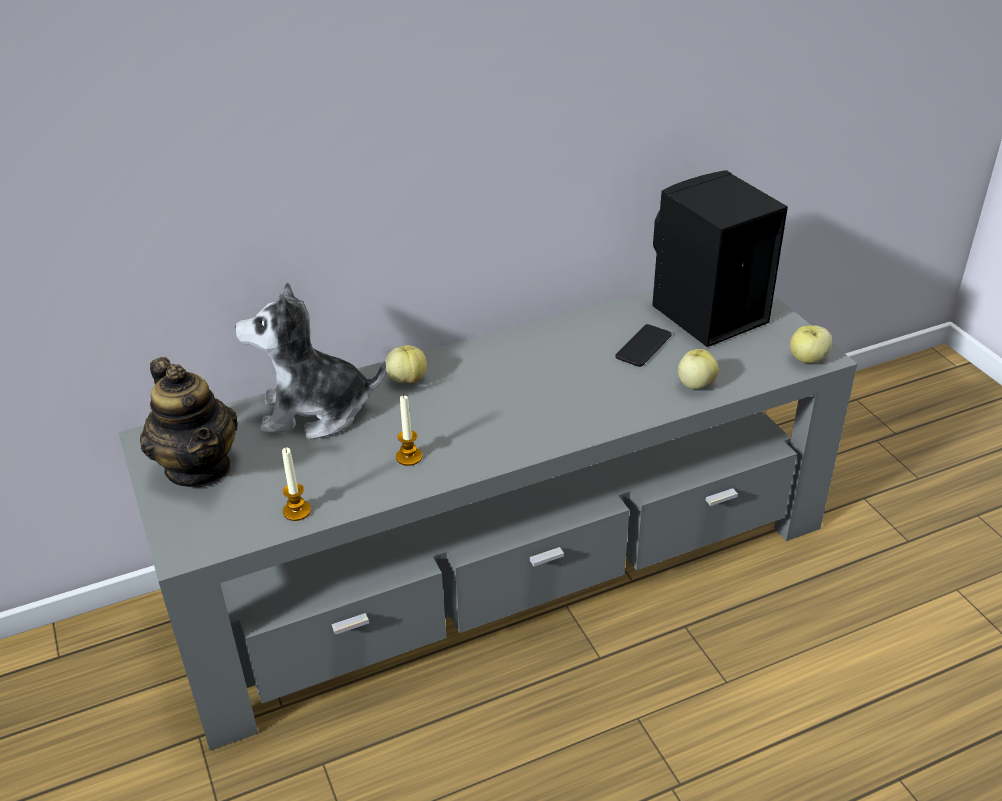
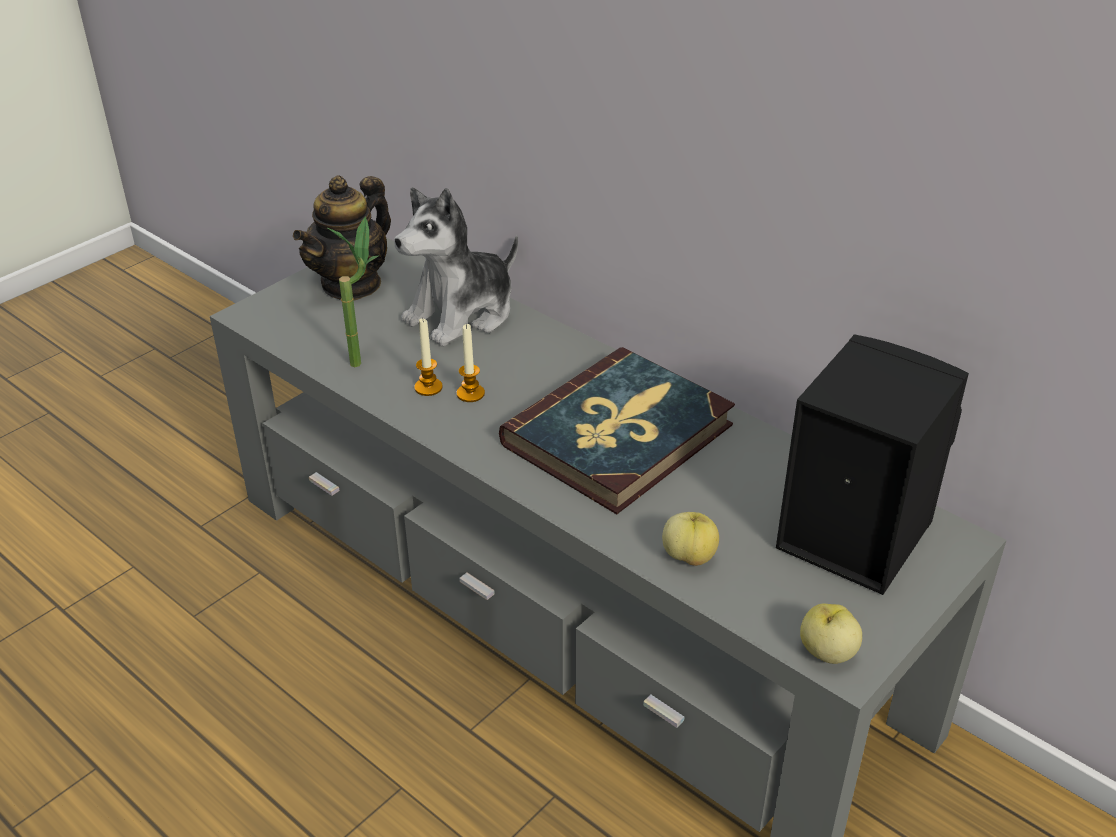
camera: 65 degrees right, 0 degrees up
plush toy [235,282,386,440] -> plush toy turned 105 degrees counterclockwise [394,187,518,346]
candle [282,447,311,521] -> candle moved to [457,324,485,402]
apple [386,345,427,383] -> none
phone [616,324,671,367] -> none
none -> potted plant [328,216,378,367]
none -> book [499,347,735,514]

